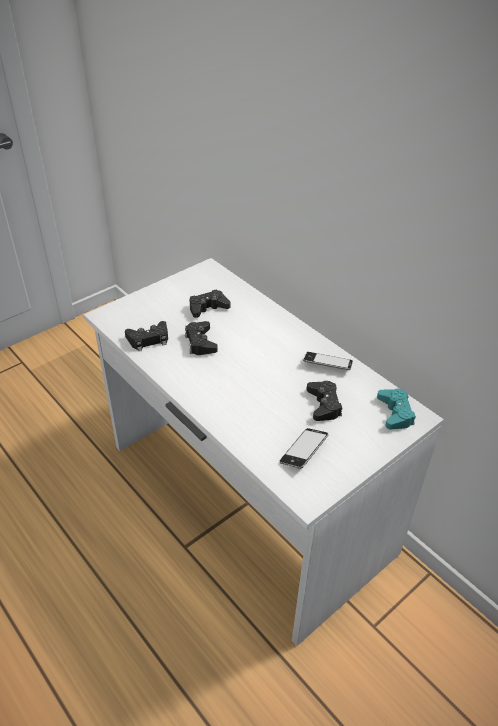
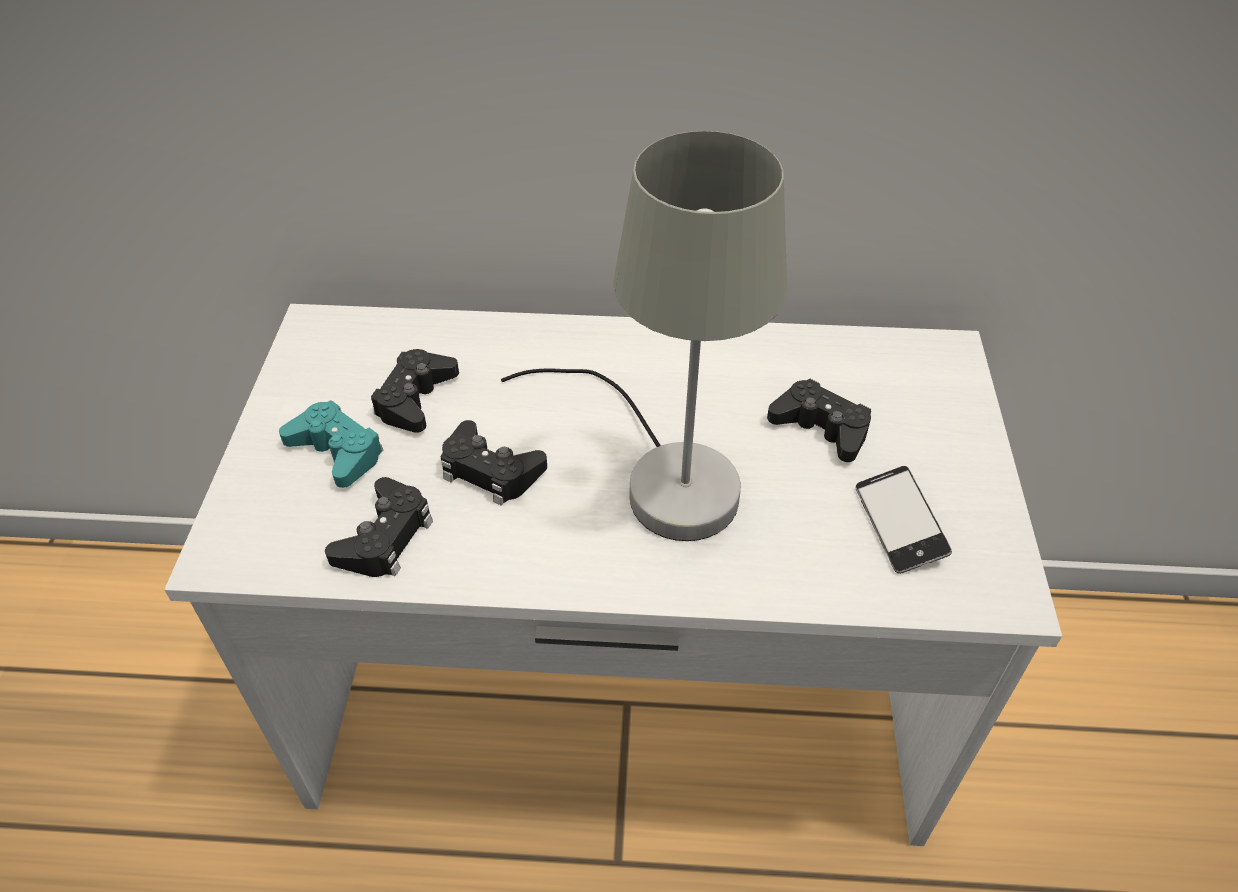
camera: 45 degrees left, 5 degrees up
phone [303,352,353,370] -> none
turquoise game controller [377,389,416,429] -> turquoise game controller moved to [279,400,384,488]
none -> grey table lamp [501,131,787,541]

